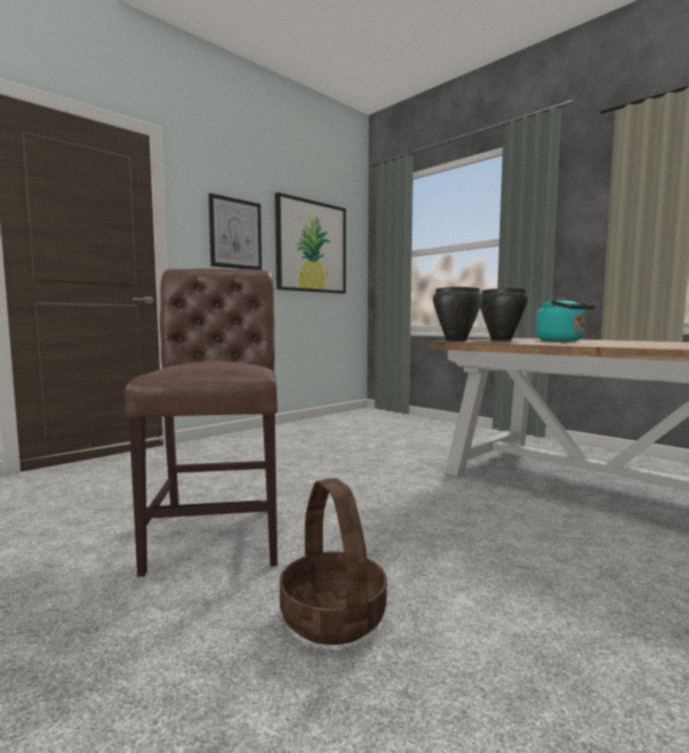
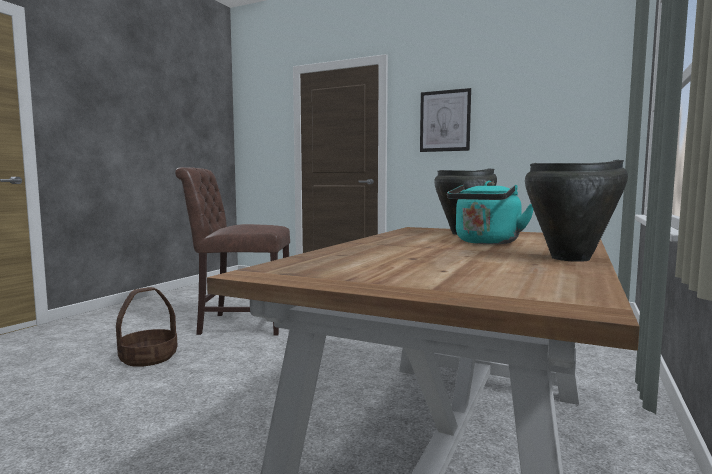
camera: 70 degrees right, 0 degrees up
brown chair [125,268,278,576] -> brown chair turned 150 degrees counterclockwise [175,167,290,336]
picture [275,192,346,294] -> none
black cooking pot [433,287,483,341] -> black cooking pot moved to [525,160,628,262]

